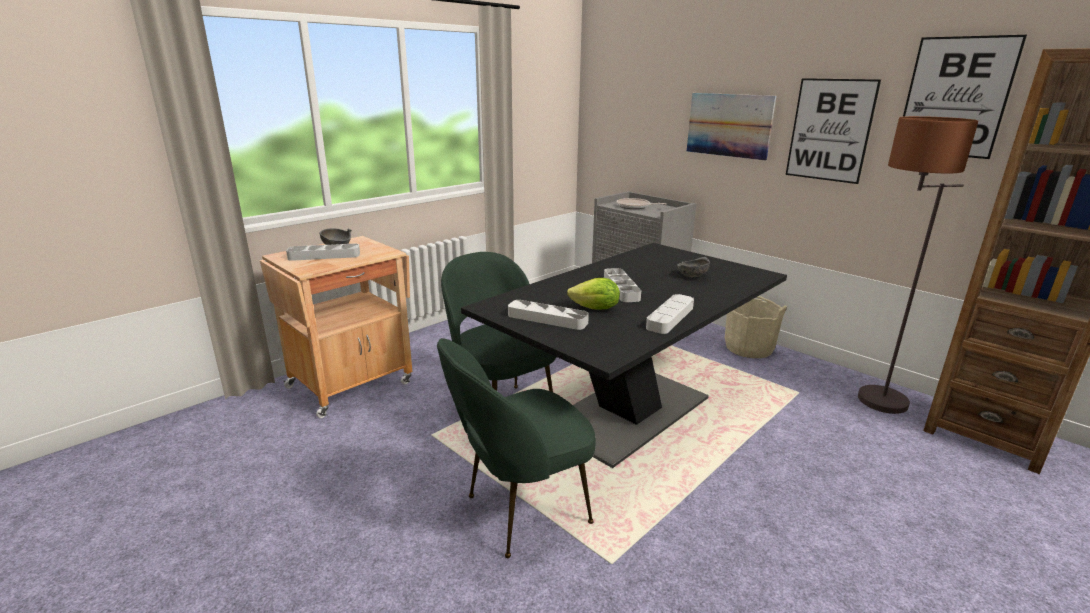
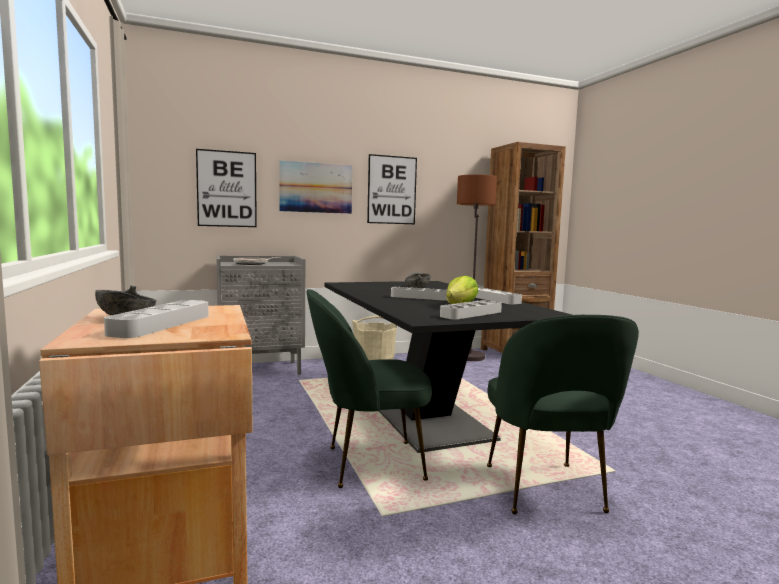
camera: 65 degrees left, 15 degrees down
picture [903,35,1027,159] -> picture moved to [196,149,257,227]

